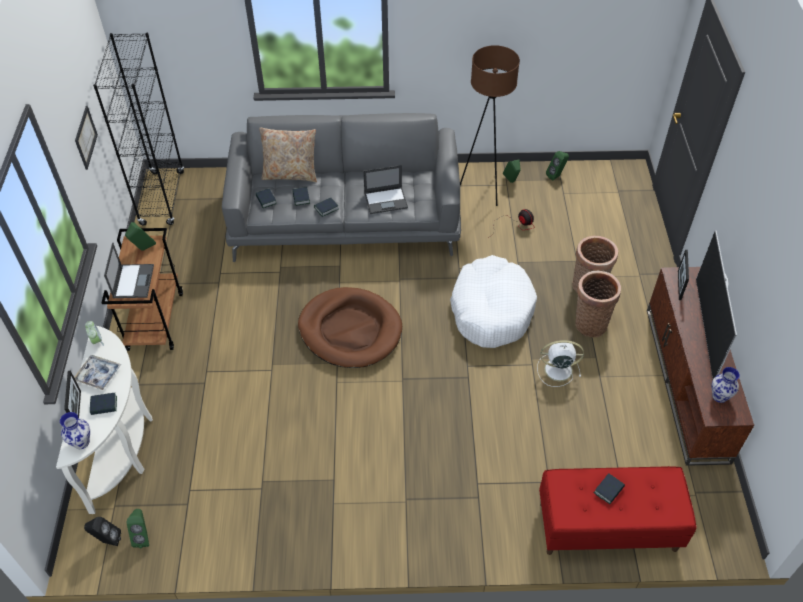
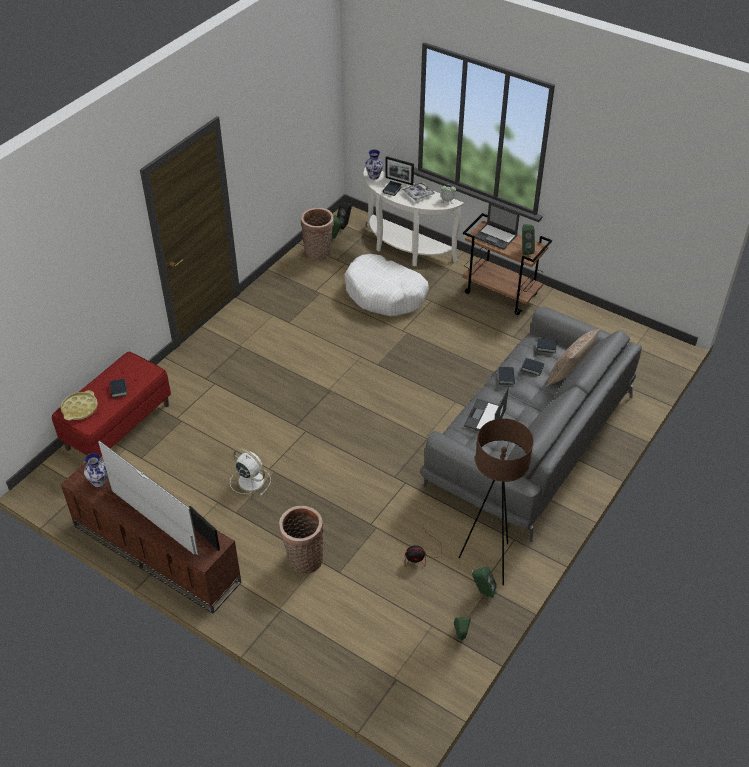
camera: 125 degrees right, 5 degrees down
picture [75,106,98,170] -> none
black bookcase [93,33,184,226] -> none
brown dog bed [298,287,402,368] -> none
white dog bed [450,255,537,348] -> white dog bed moved to [344,254,429,316]
white fan [537,340,584,387] -> white fan turned 90 degrees counterclockwise [230,448,271,495]
basket [575,271,621,337] -> basket moved to [301,208,334,261]
none -> yellow tray [61,390,98,421]

